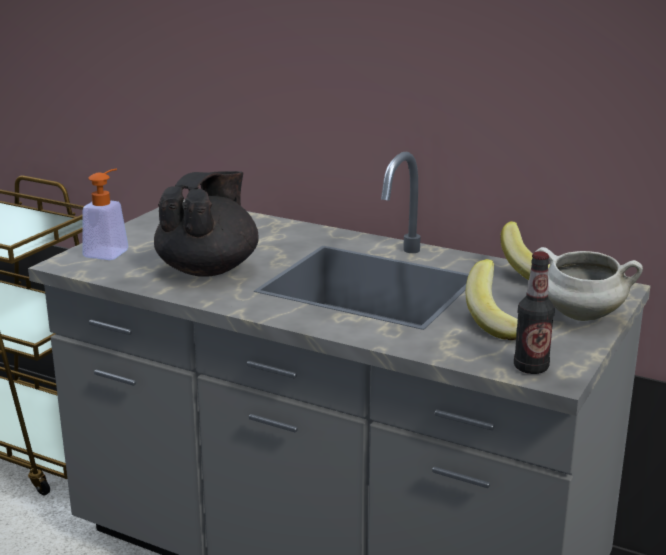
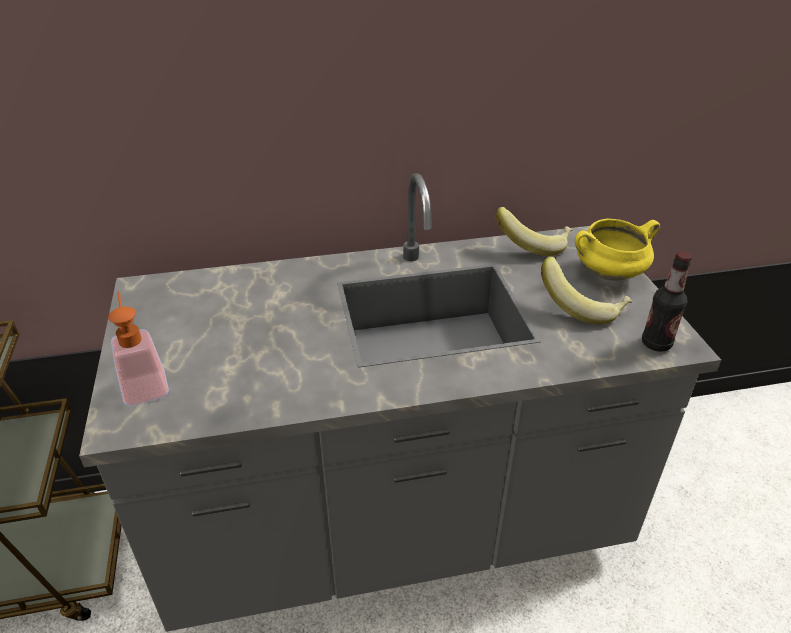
camera: 40 degrees left, 15 degrees up
black teapot [154,171,259,277] -> none
white cooking pot [535,247,643,321] -> yellow cooking pot [575,219,660,281]

